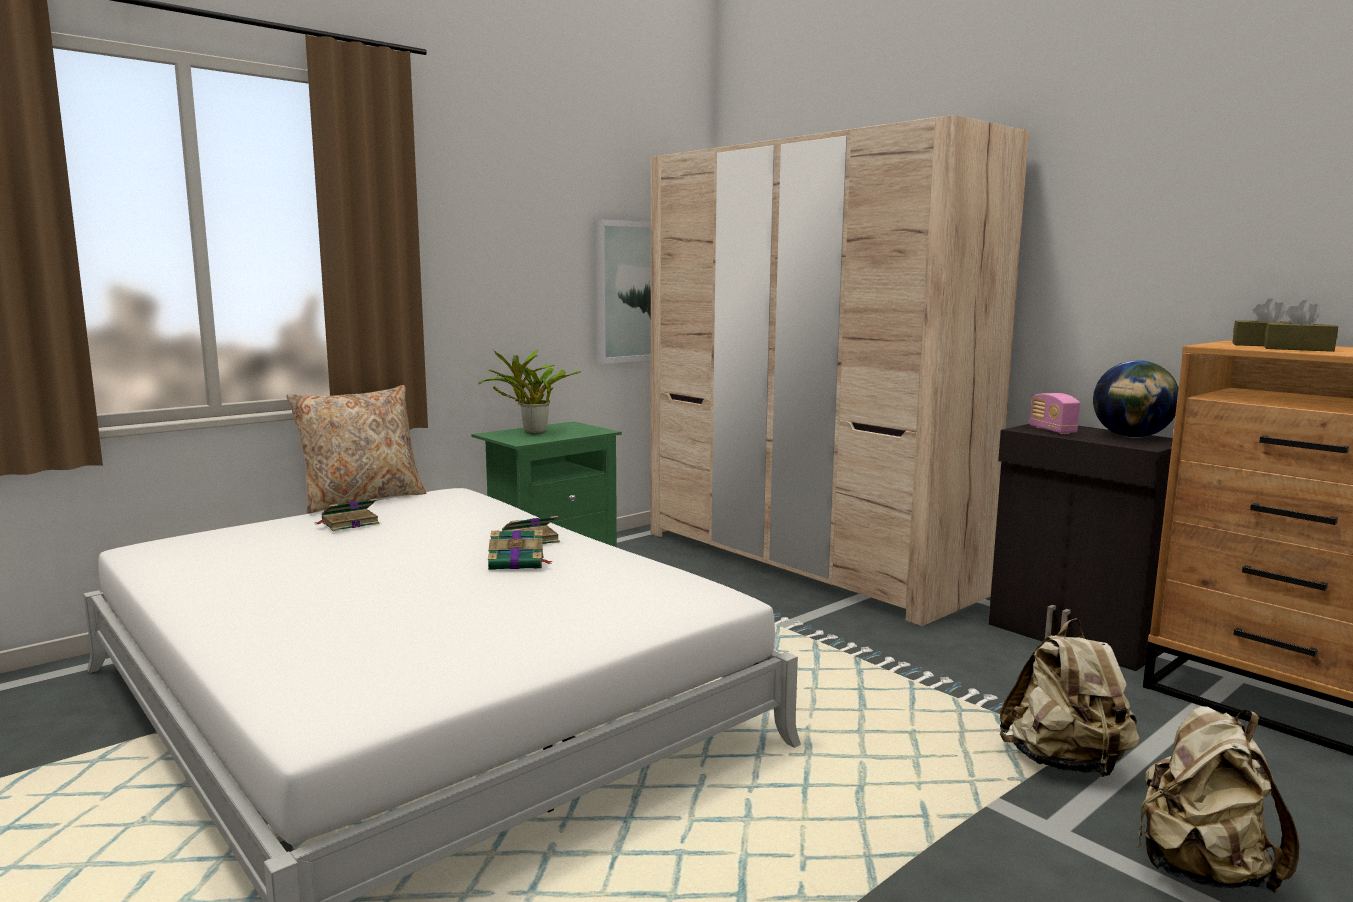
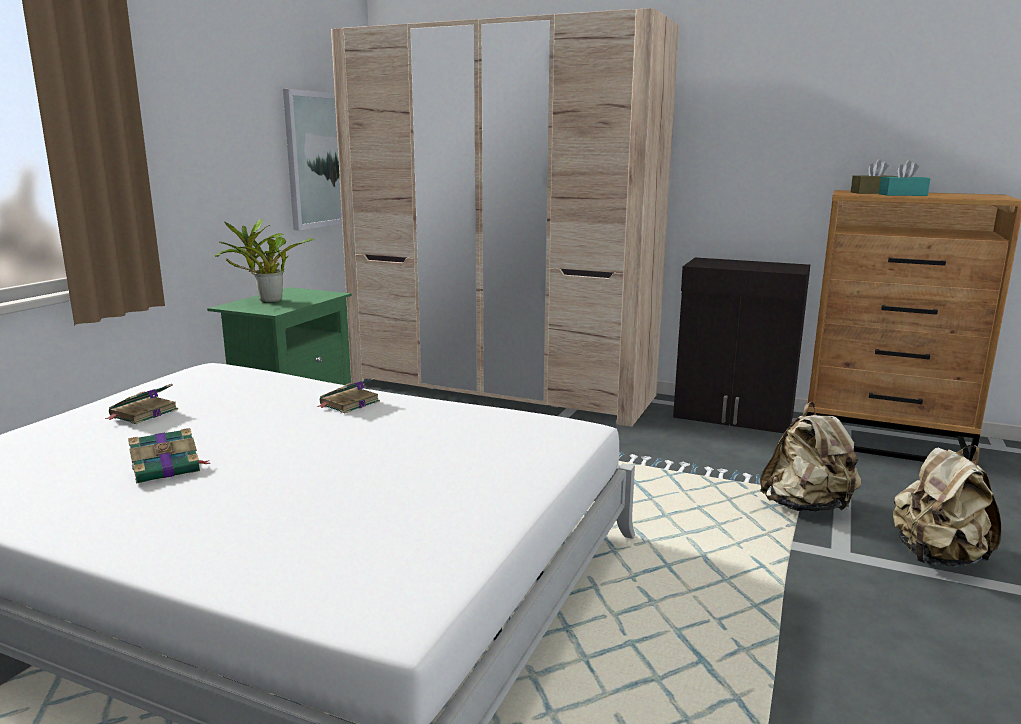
camera: 25 degrees left, 5 degrees up
beige pillow [286,385,426,513] -> none
book [488,530,552,570] -> book moved to [128,428,210,484]
radio [1030,393,1080,434] -> none
globe [1093,360,1179,438] -> none
brown tissue box [1264,300,1338,352] -> turquoise tissue box [879,160,930,196]

